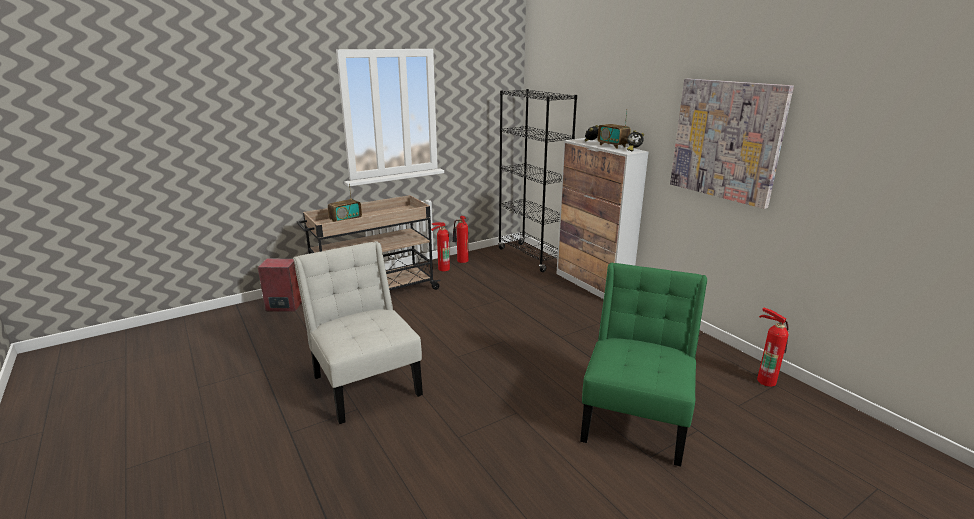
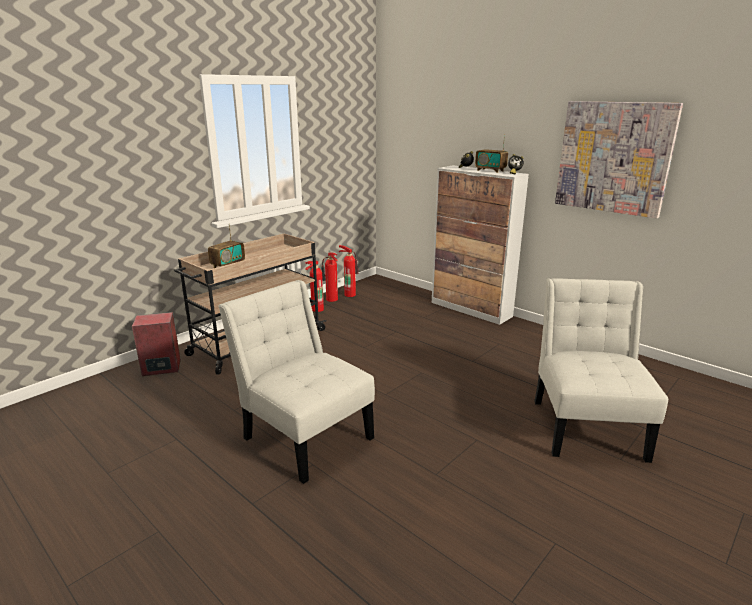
camera: 15 degrees left, 0 degrees up
black bookcase [498,89,577,272] -> none
green chair [580,263,707,467] -> white chair [534,278,668,463]
fire extinguisher [757,308,789,387] -> fire extinguisher moved to [339,245,359,297]

